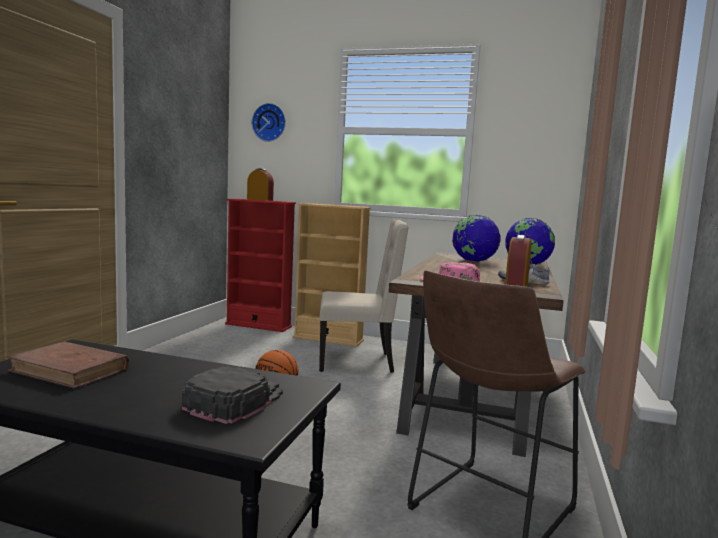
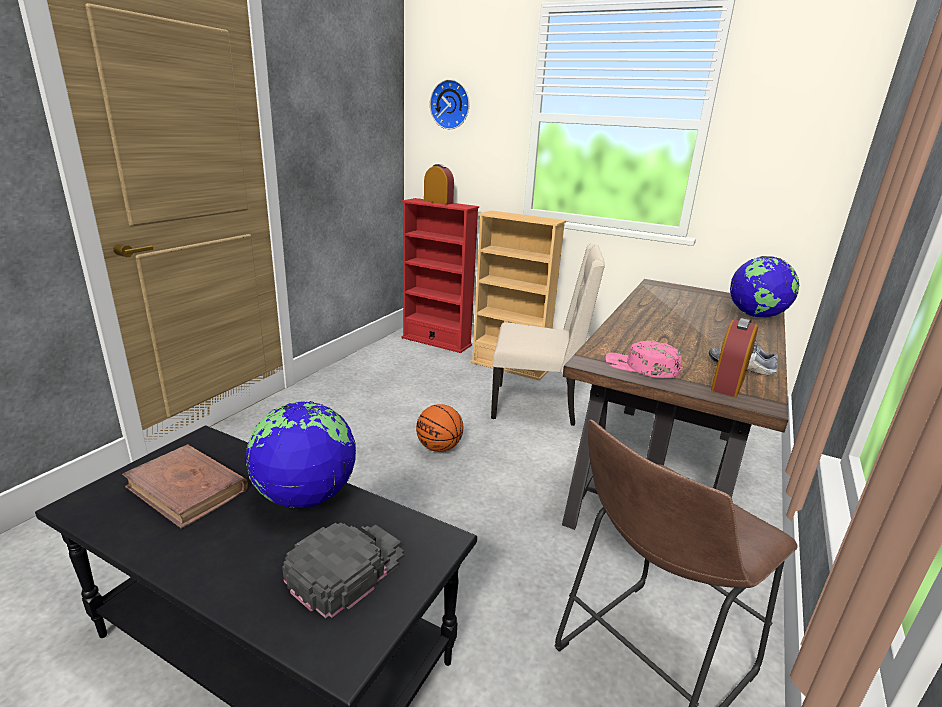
camera: 10 degrees right, 15 degrees up
globe [452,215,500,262] -> globe moved to [246,401,356,508]

